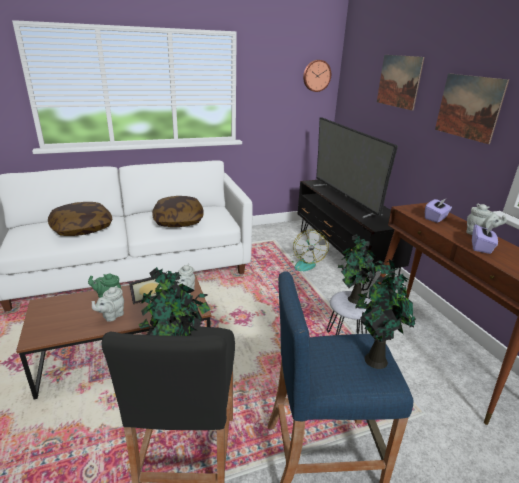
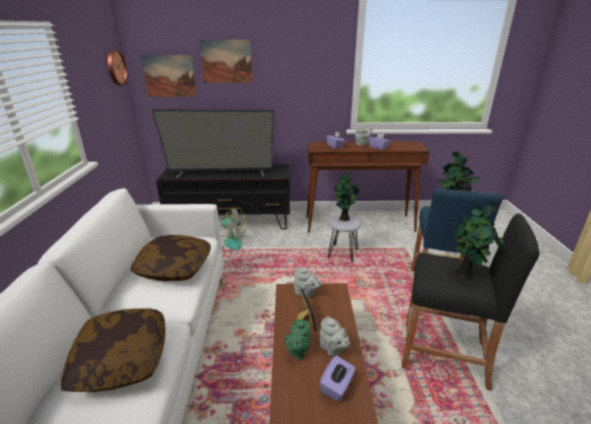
camera: 70 degrees left, 0 degrees up
picture [435,73,509,144] -> picture moved to [141,55,197,97]
none -> purple tissue box [319,355,356,401]

